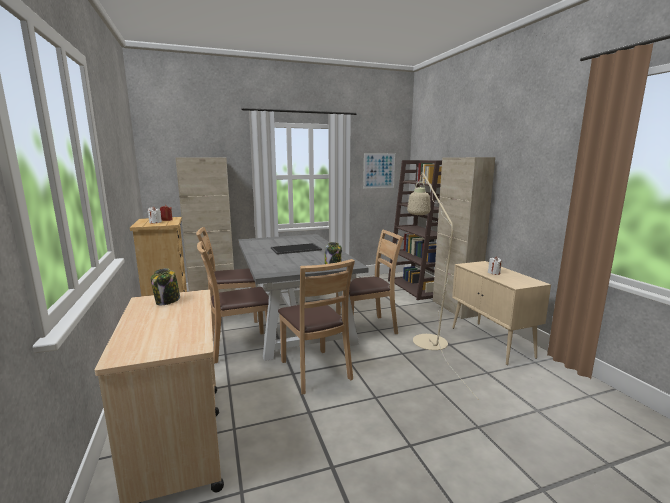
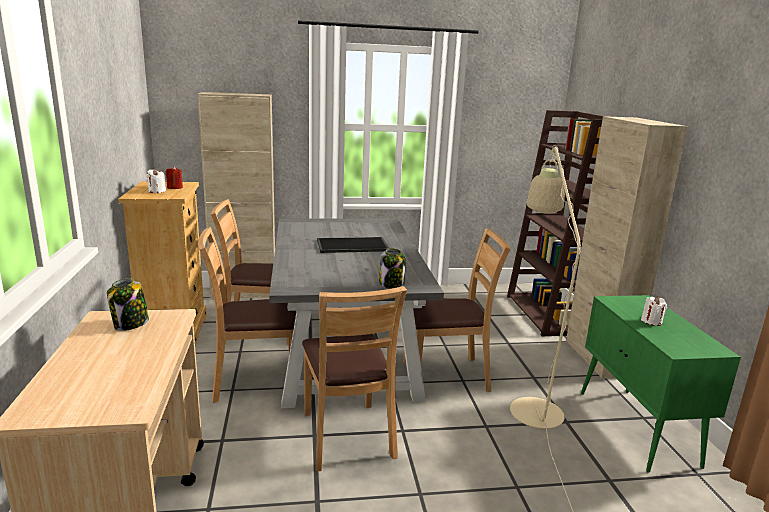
camera: 10 degrees right, 5 degrees up
picture [363,153,395,188] -> none
beige cabinet [452,261,551,365] -> green cabinet [581,295,741,473]

